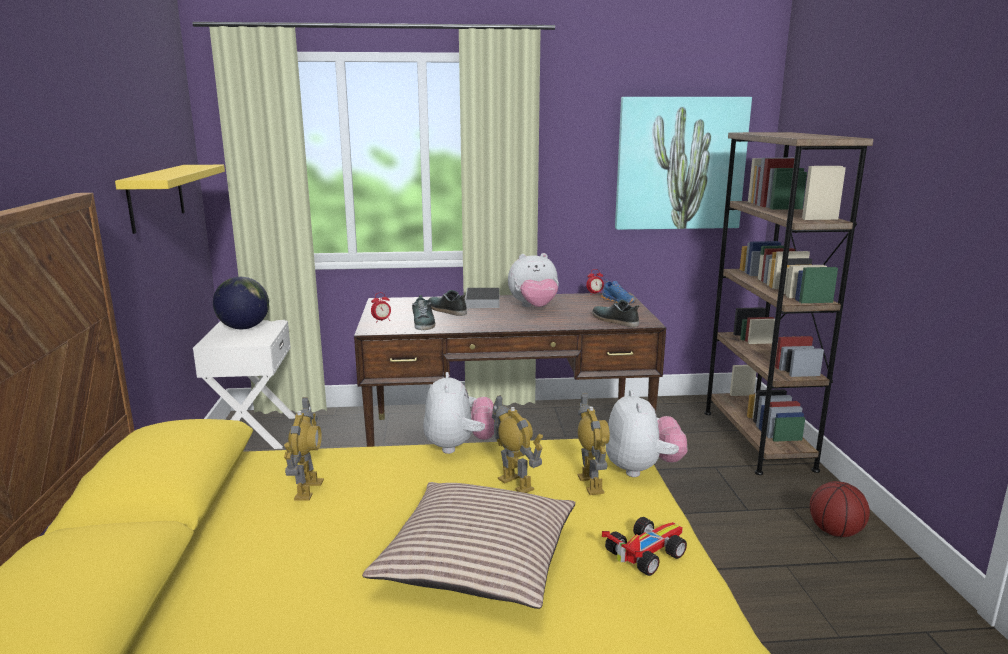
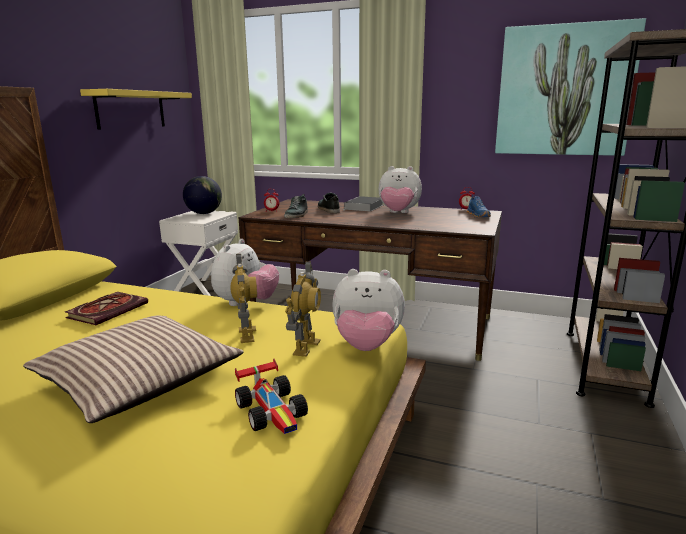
camera: 25 degrees right, 0 degrees up
toy robot [284,397,324,501] -> book [65,292,148,325]
shoe [592,300,640,327] -> none
toy car [602,517,687,576] -> toy car turned 75 degrees clockwise [235,359,308,434]
plush toy [605,390,687,477] -> plush toy turned 75 degrees clockwise [332,269,405,351]
basketball [810,481,870,537] -> none

